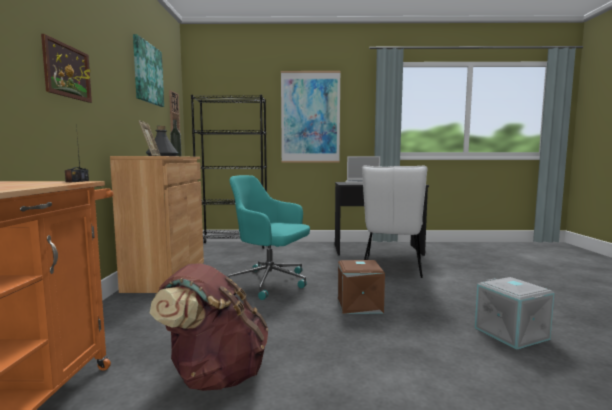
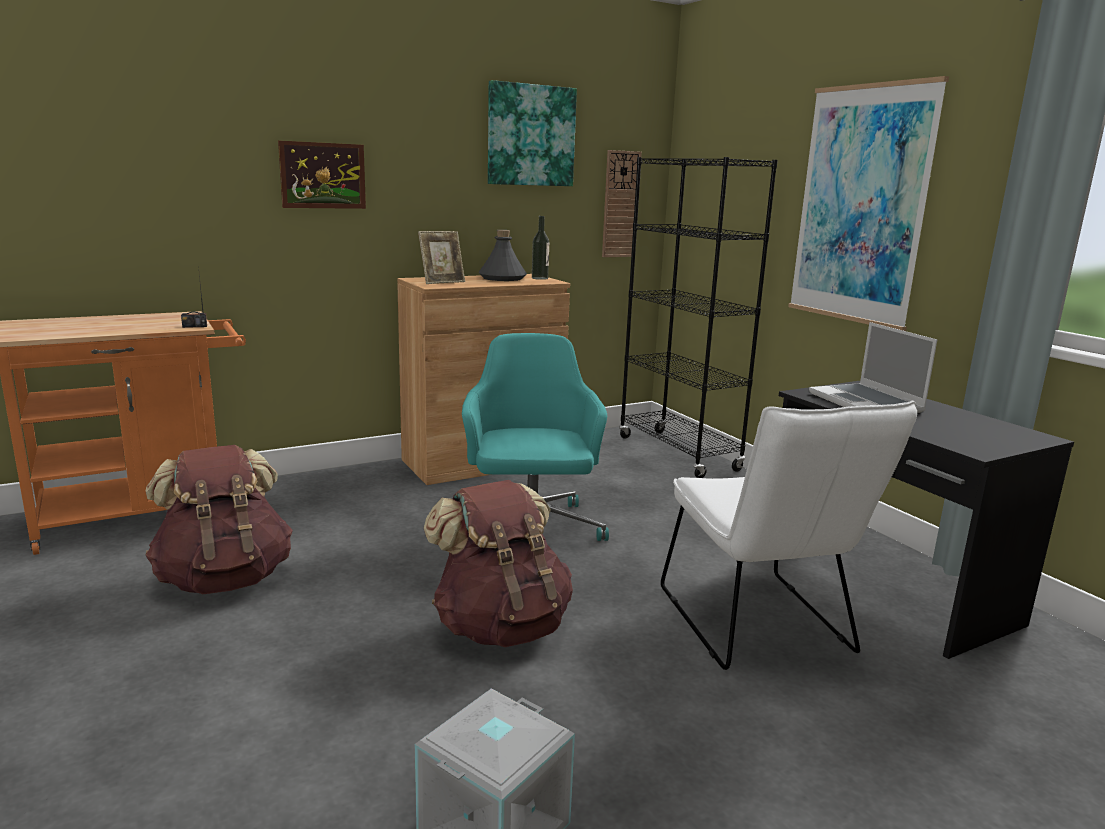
camera: 60 degrees right, 10 degrees up
brown storage box [338,260,385,314] -> brown backpack [423,480,573,647]
white chair [362,165,428,278] -> white chair turned 90 degrees counterclockwise [661,400,917,670]

